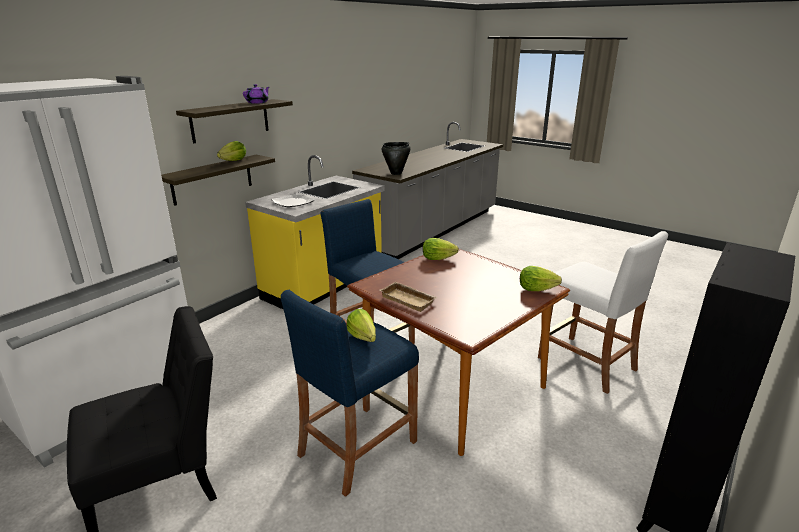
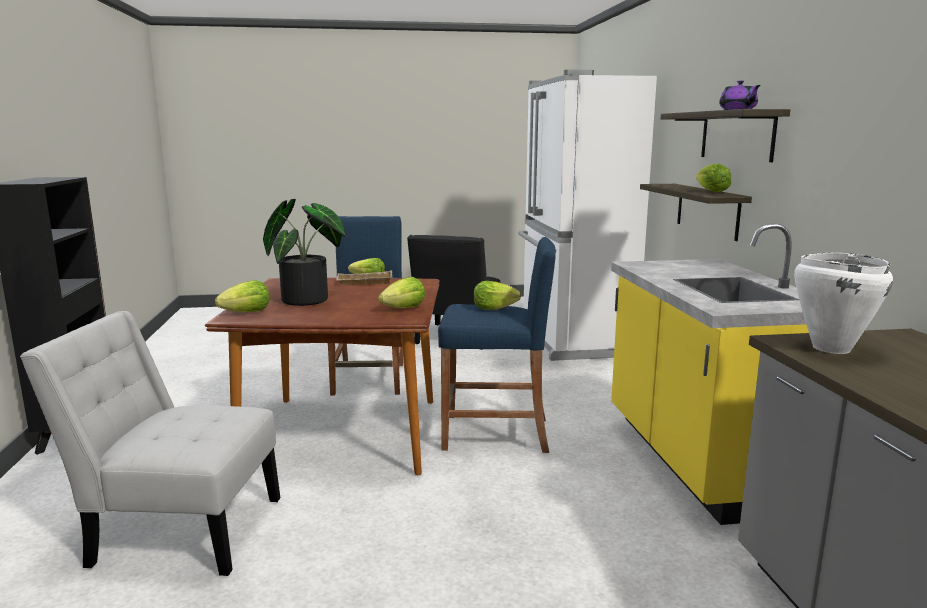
camera: 135 degrees right, 10 degrees down
plate [271,193,315,207] -> none
black cooking pot [382,142,411,175] -> white cooking pot [794,253,893,354]
white stool [538,231,668,394] -> white chair [20,311,280,576]
none -> potted plant [263,199,346,306]
none -> lettuce [474,281,521,310]

